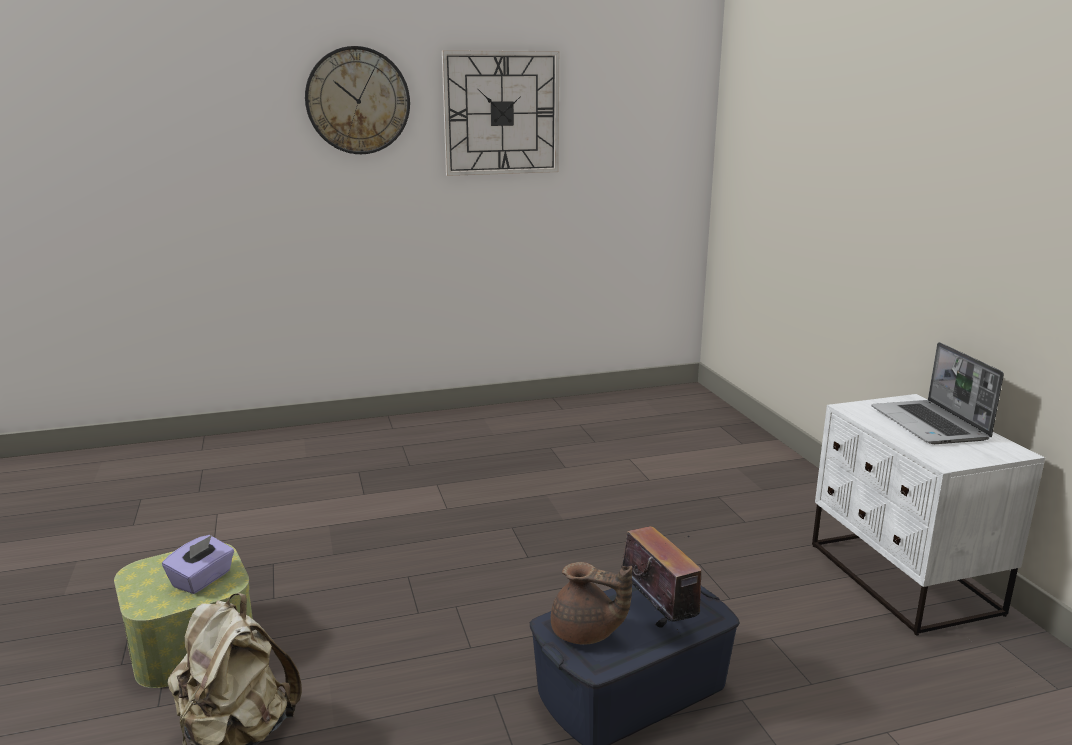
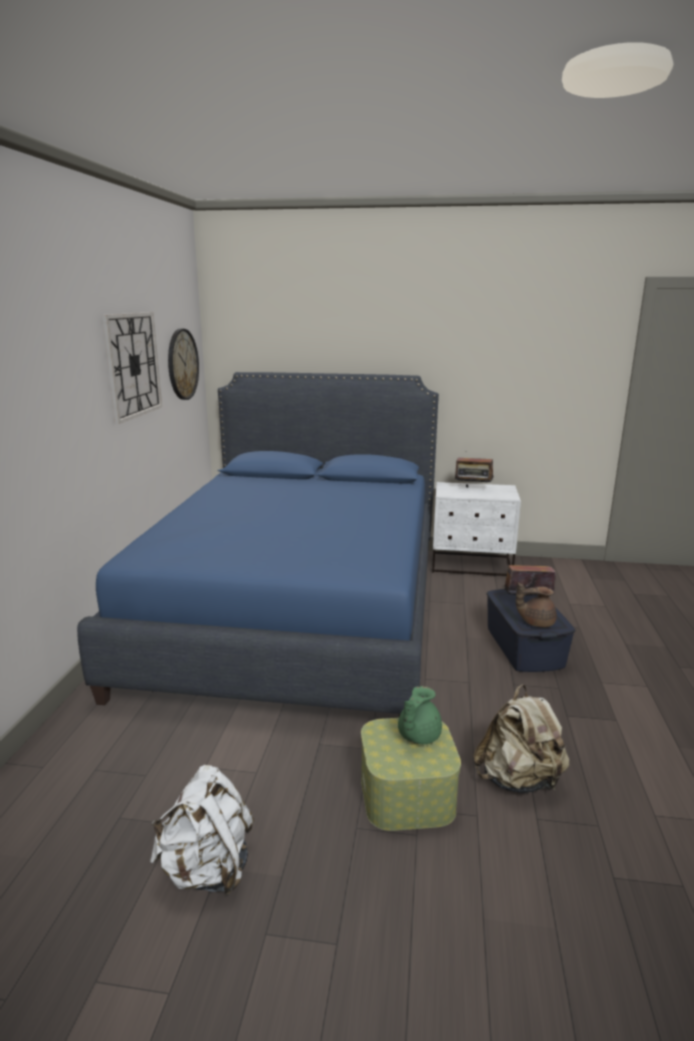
camera: 65 degrees left, 0 degrees up
purple tissue box [162,535,234,594] -> green teapot [398,686,442,744]
wall clock [305,46,410,154] -> wall clock moved to [168,329,199,400]
brown teapot [551,562,633,645] -> brown teapot turned 135 degrees counterclockwise [516,582,557,627]
laptop [871,342,1004,444] -> radio [455,458,494,488]
none -> blue bed [77,372,439,716]
none -> white backpack [150,765,254,895]

